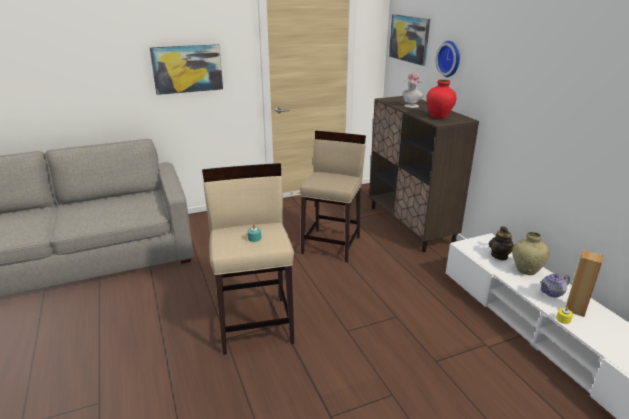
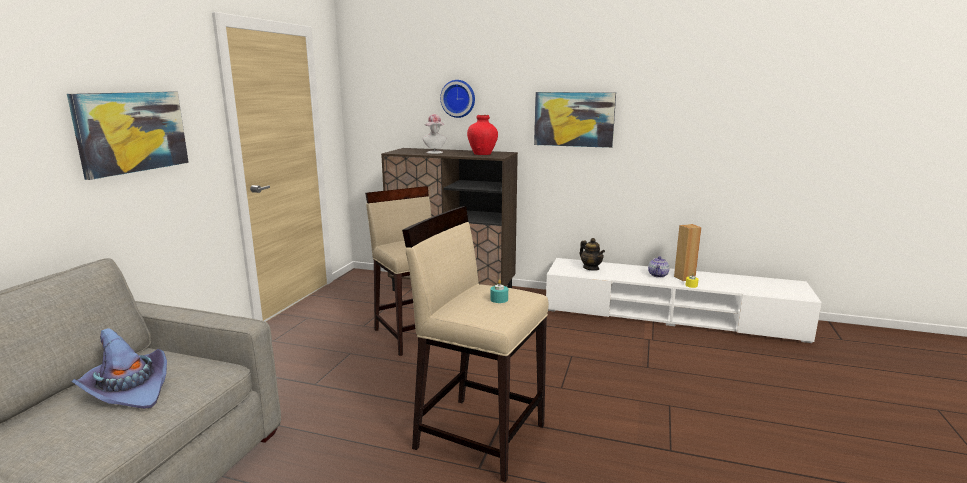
camera: 50 degrees left, 10 degrees down
picture [389,14,430,66] -> picture moved to [534,92,616,148]
beige vase [512,232,550,275] -> none
none -> purple hat [72,328,167,409]

